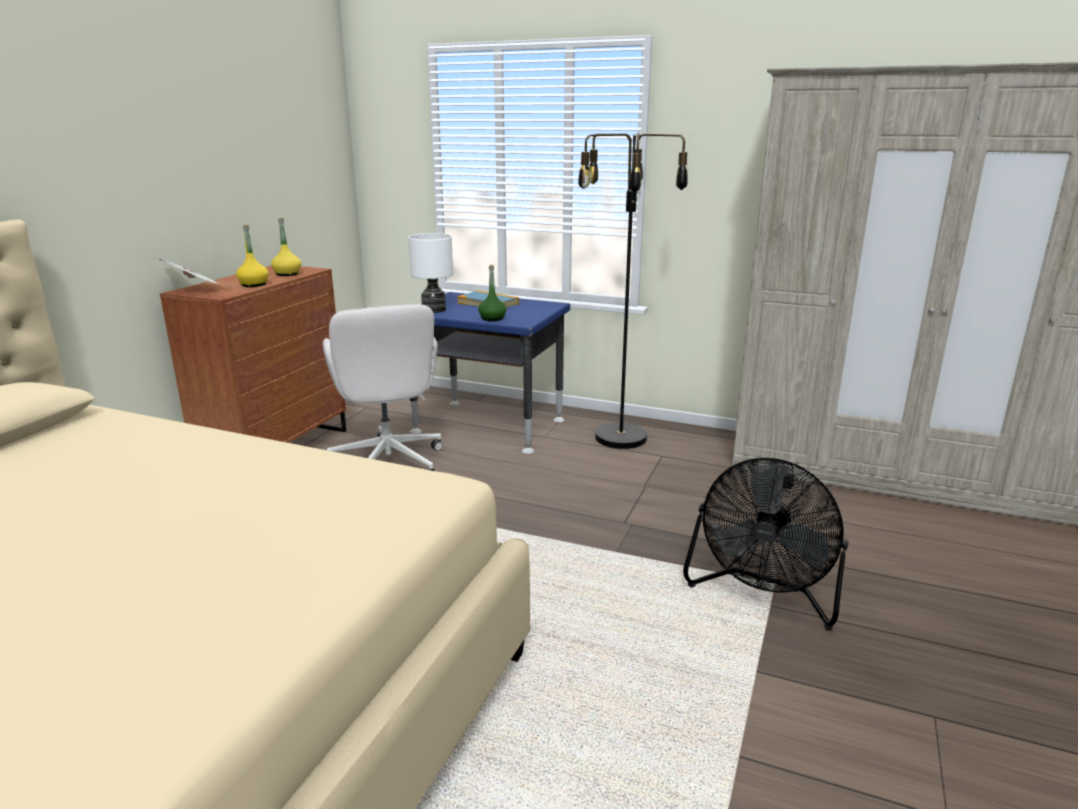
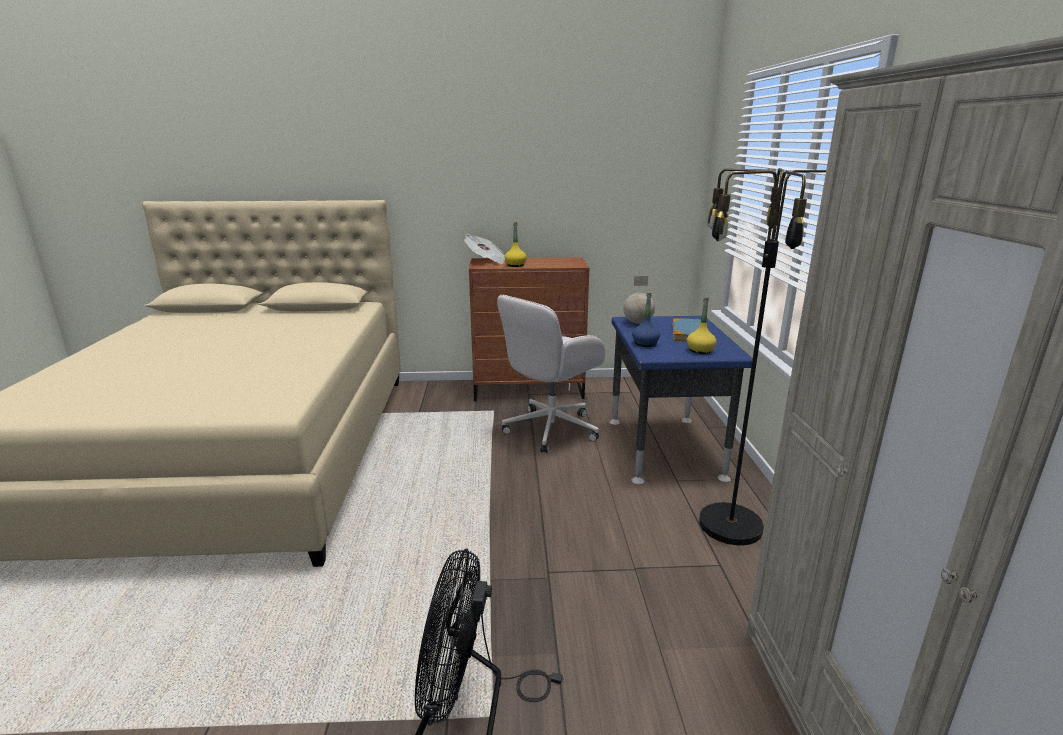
camera: 65 degrees right, 0 degrees up
yellow bottle [271,218,301,276] -> yellow bottle moved to [687,297,717,354]
white table lamp [408,233,453,313] -> globe [624,276,655,324]
green bottle [478,265,506,321] -> blue bottle [632,292,660,347]

